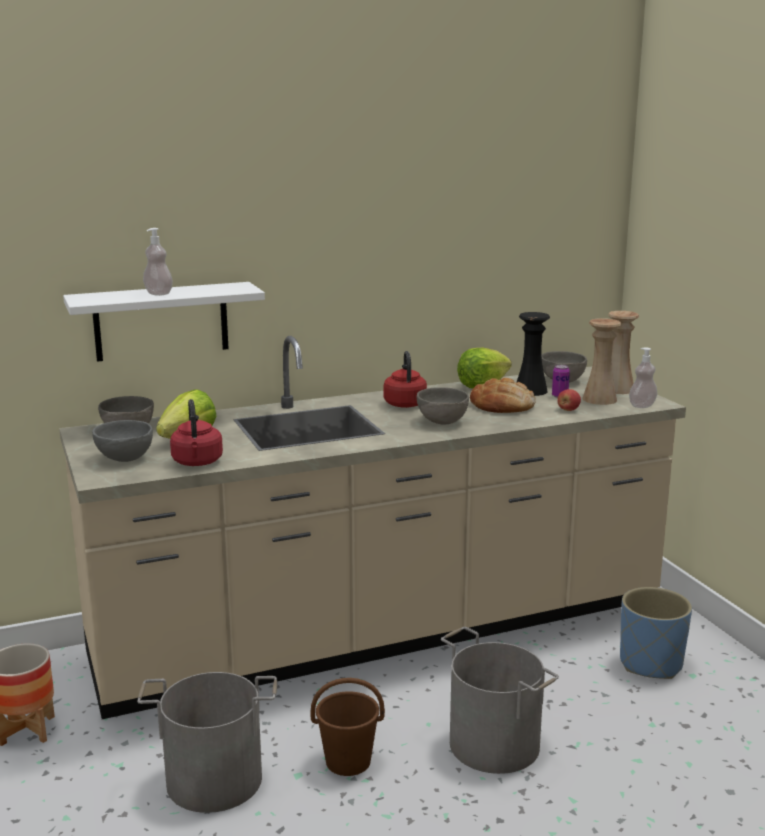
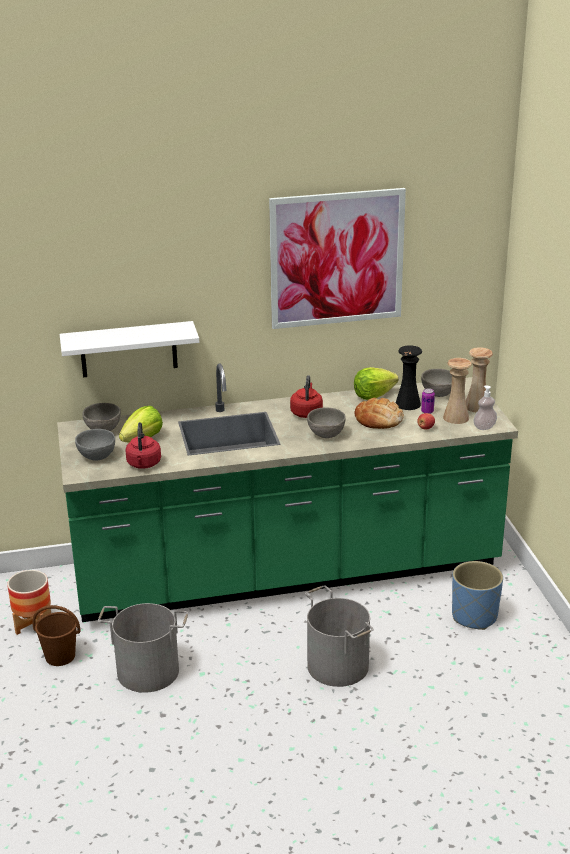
camera: 10 degrees right, 10 degrees up
beige counter [59,336,686,719] -> green counter [57,363,518,622]
soap dispenser [143,228,173,296] -> none
brown bucket [310,678,385,776] -> brown bucket moved to [32,605,81,666]
none -> picture [269,188,406,329]

